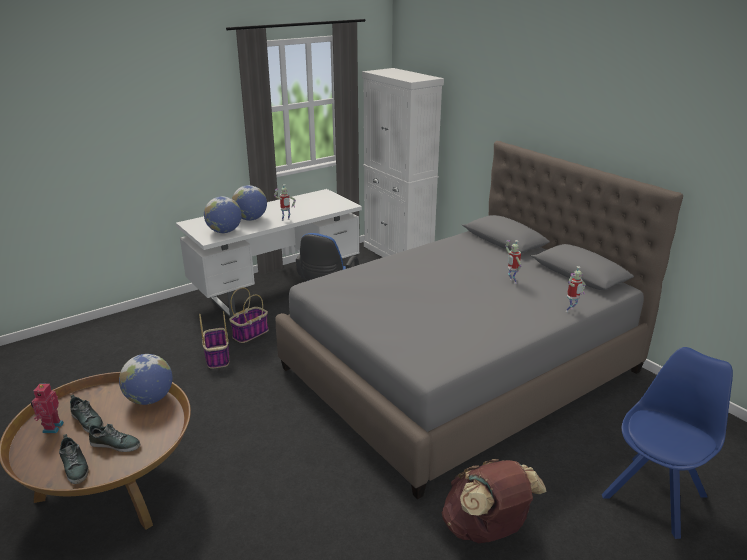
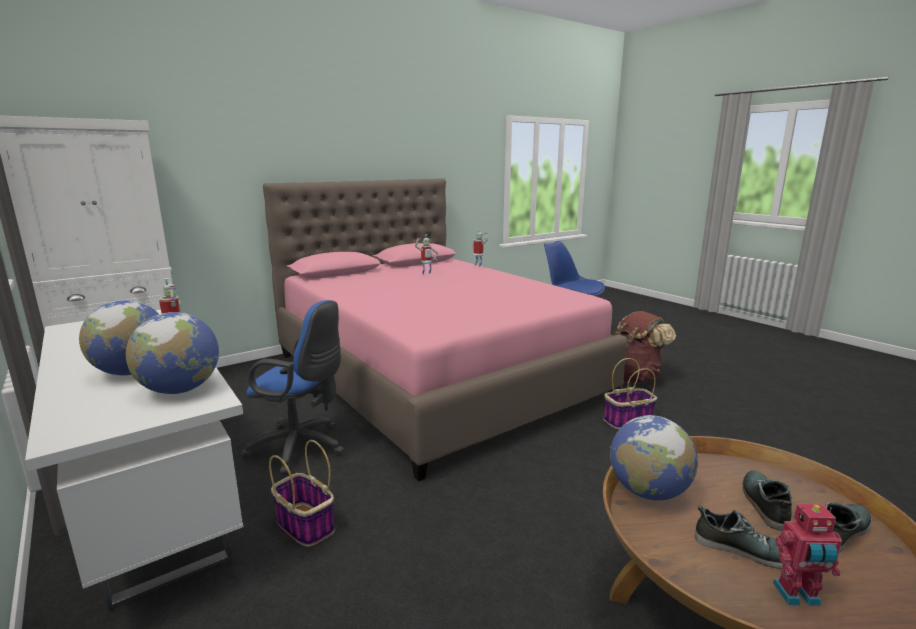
camera: 90 degrees left, 10 degrees down
shoe [70,395,103,433] -> shoe turned 75 degrees clockwise [695,505,783,569]
basket [199,311,229,369] -> basket moved to [603,358,657,429]
grey bed [276,141,683,499] -> pink bed [263,178,627,481]

